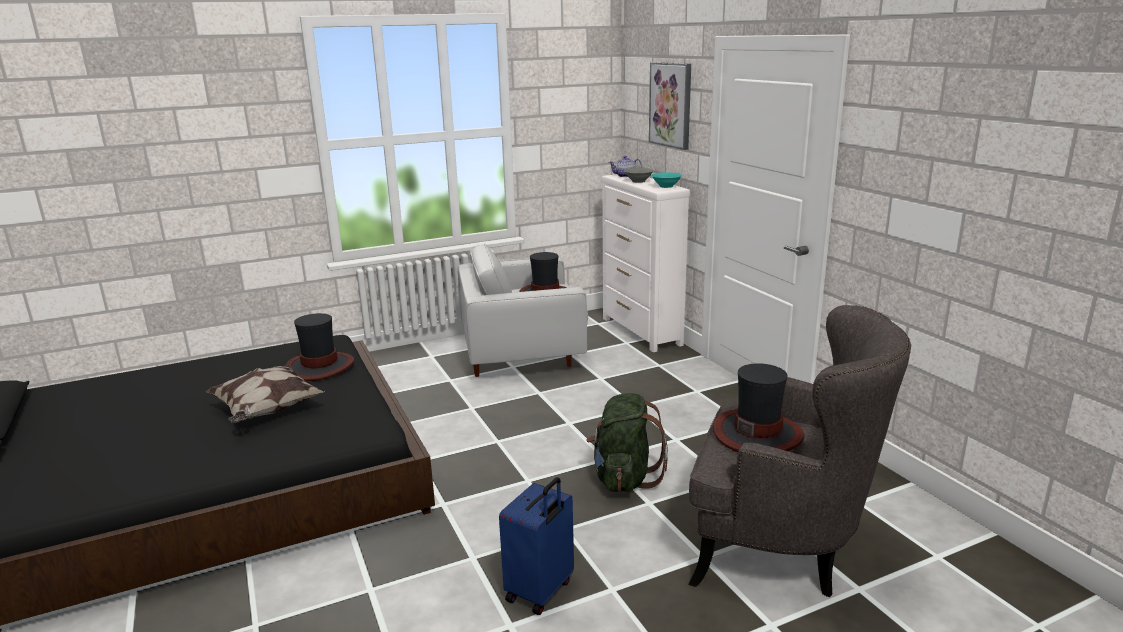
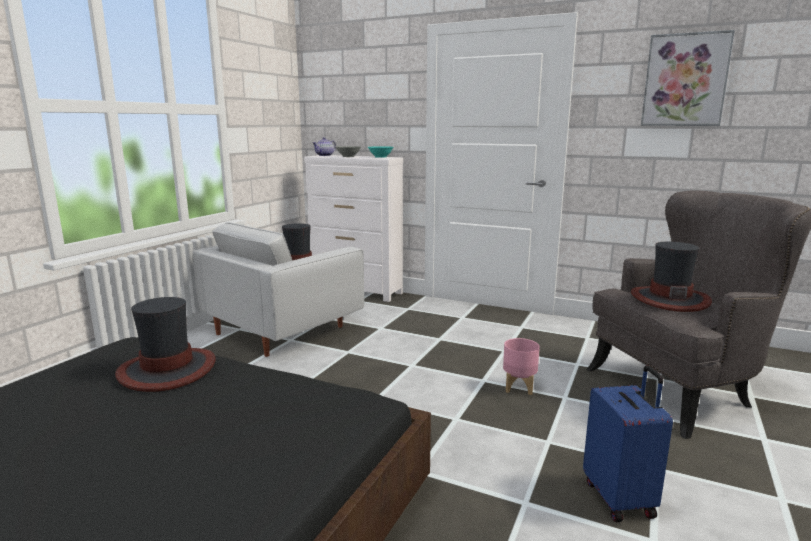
camera: 40 degrees left, 5 degrees down
pillow [206,365,324,423] -> none
green backpack [586,393,668,492] -> pink planter [503,338,540,395]
picture [649,62,691,150] -> picture moved to [641,30,735,126]

